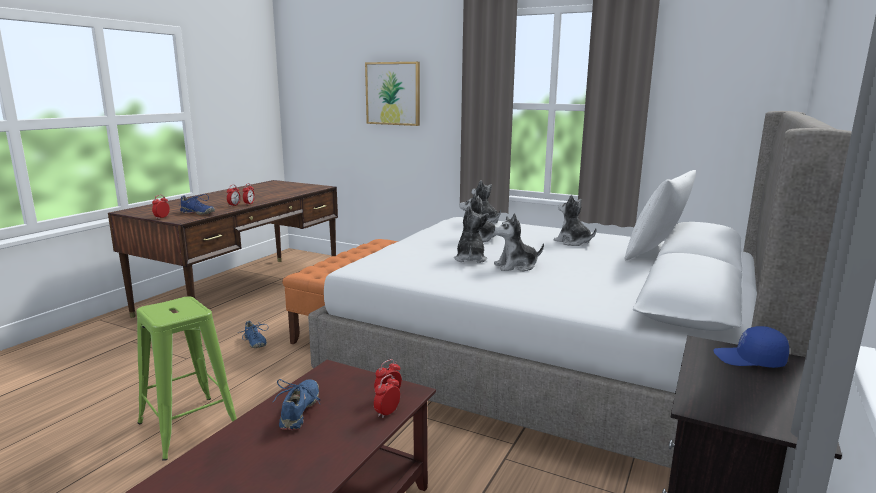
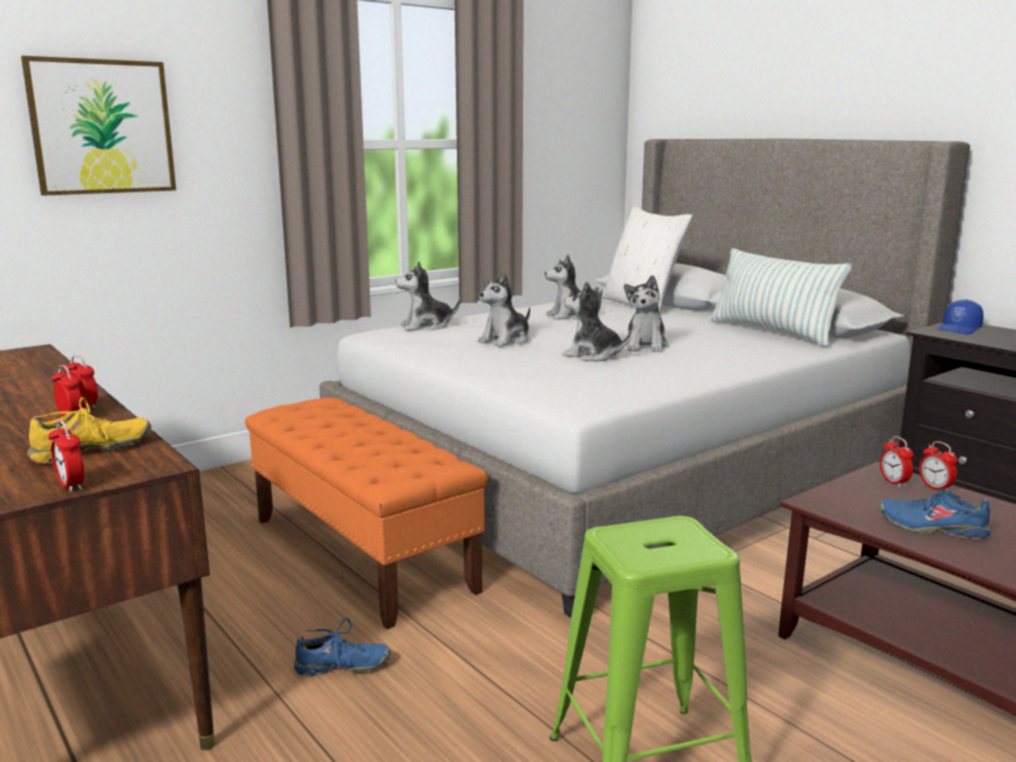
camera: 65 degrees left, 0 degrees up
blue shoe [180,194,215,215] -> yellow shoe [27,397,151,465]
none -> pillow [710,248,852,347]

